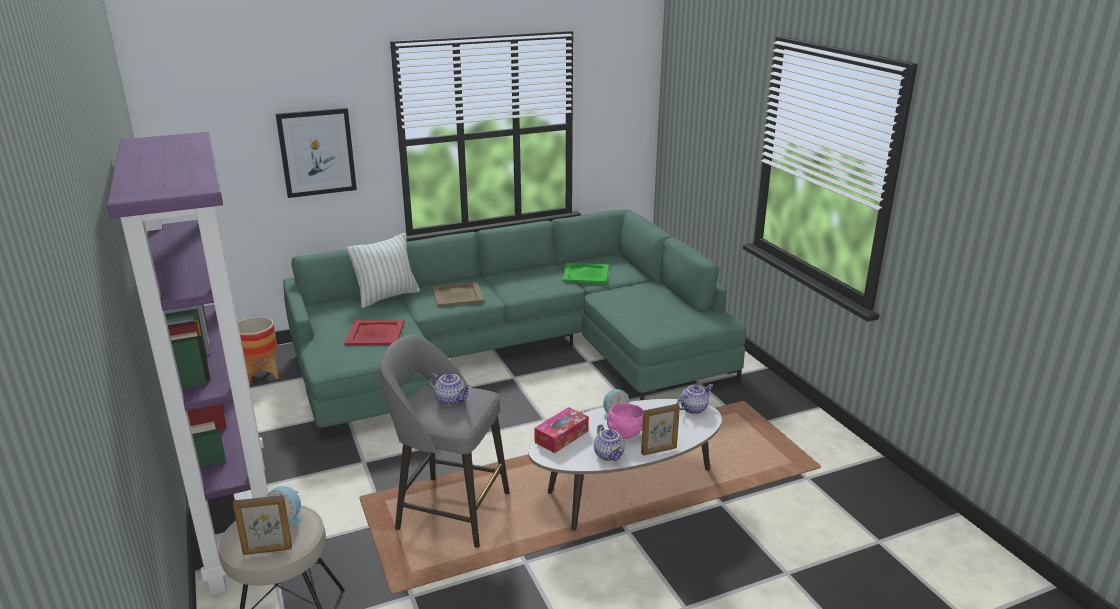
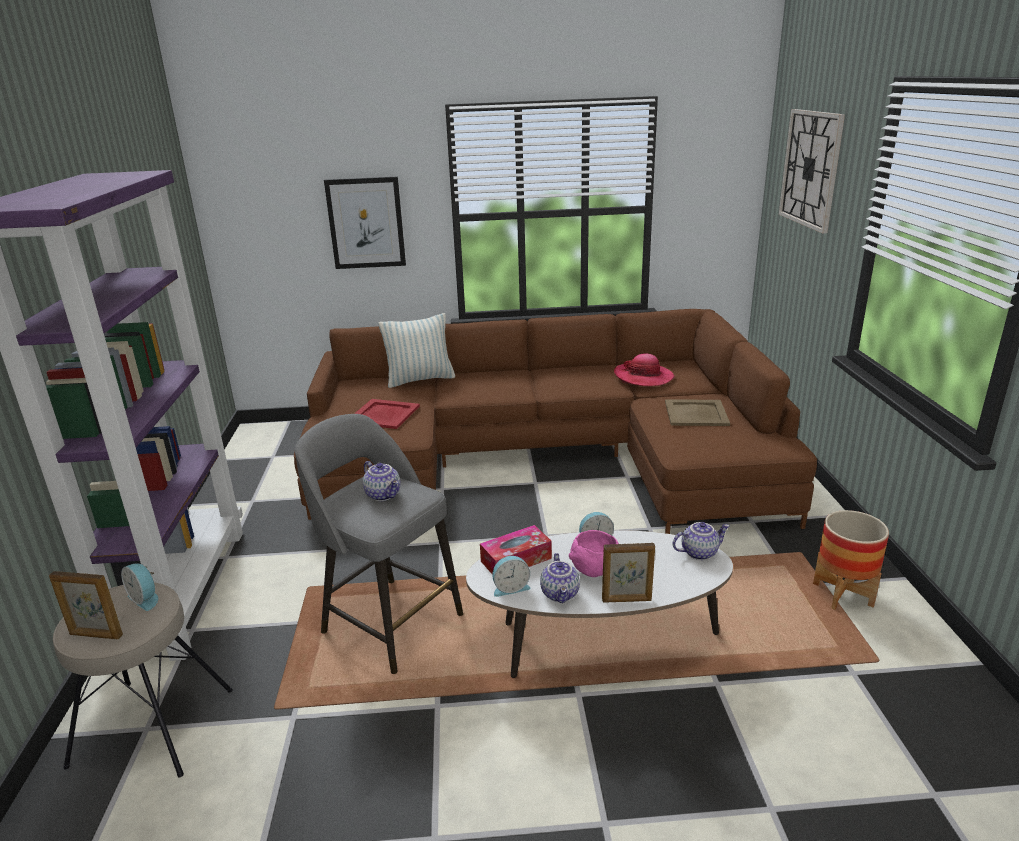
camera: 20 degrees right, 0 degrees up
planter [238,317,279,385] -> planter moved to [813,510,889,610]
green sofa [283,210,747,441] -> brown sofa [294,309,817,534]
beige tray [432,281,484,307] -> beige tray moved to [665,399,730,426]
green tray [562,263,609,283] -> hat [614,353,675,386]
none -> alarm clock [492,556,531,597]
none -> wall clock [779,109,845,234]

